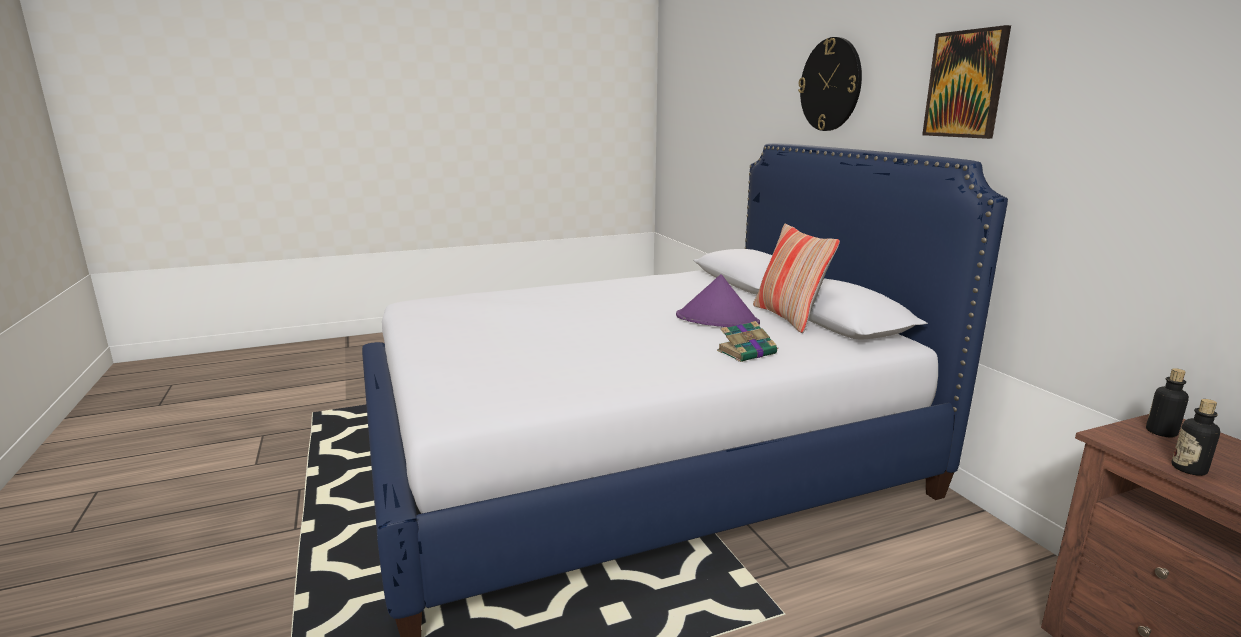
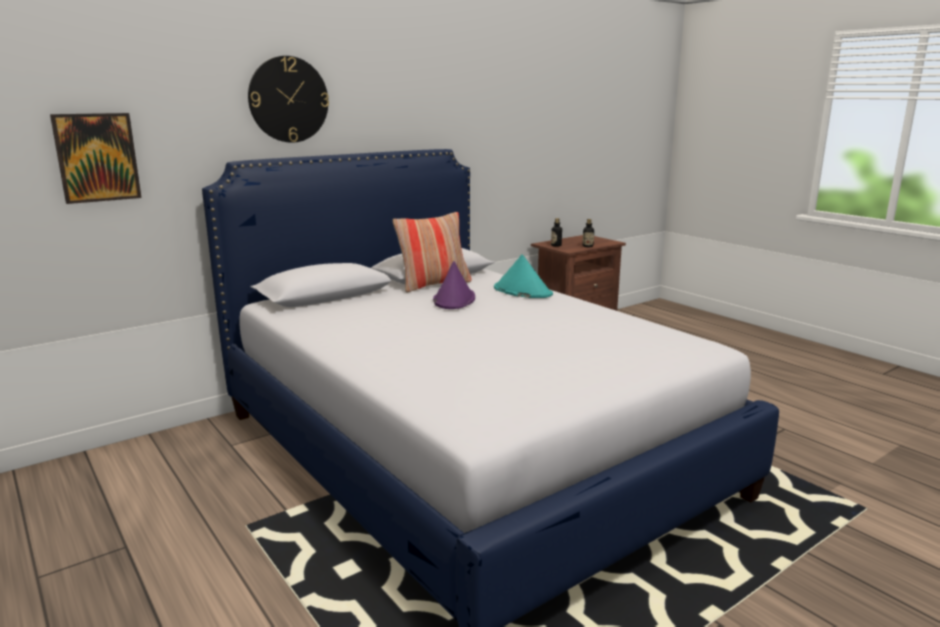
camera: 105 degrees left, 0 degrees up
book [717,321,778,362] -> turquoise hat [494,254,553,298]
picture [922,25,1011,139] -> picture moved to [50,113,142,204]

